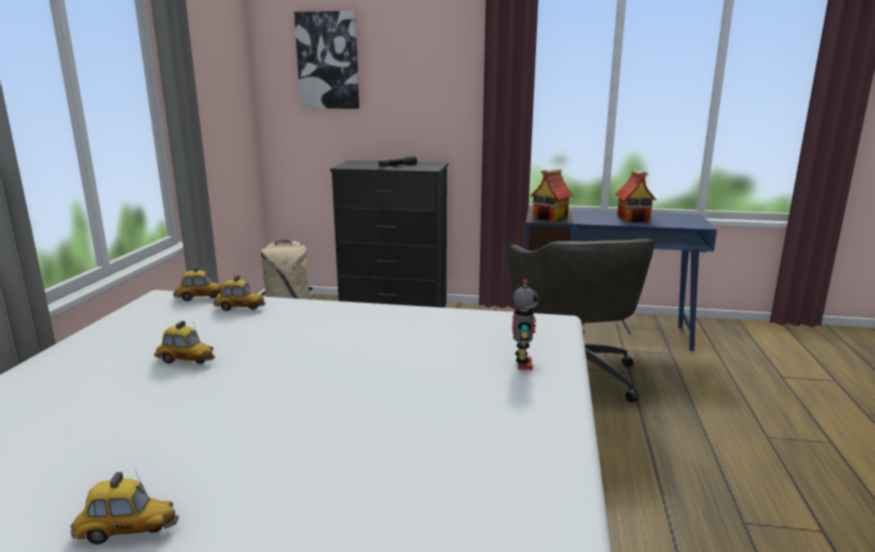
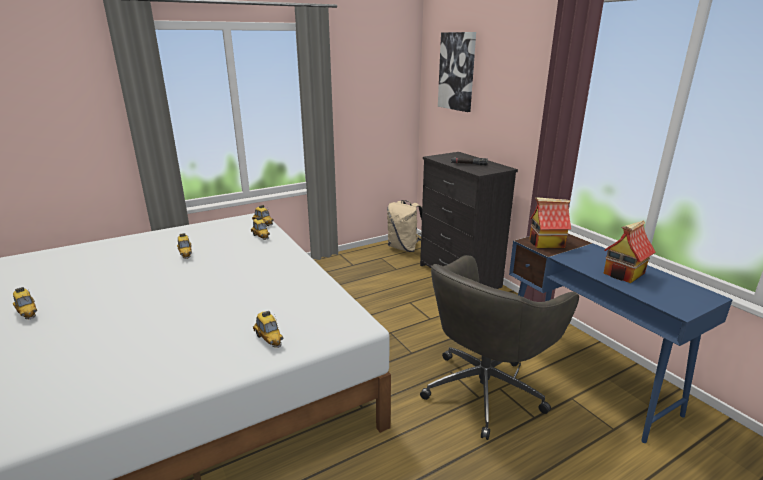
camera: 50 degrees right, 5 degrees up
toy robot [512,279,538,370] -> toy car [253,311,283,348]

